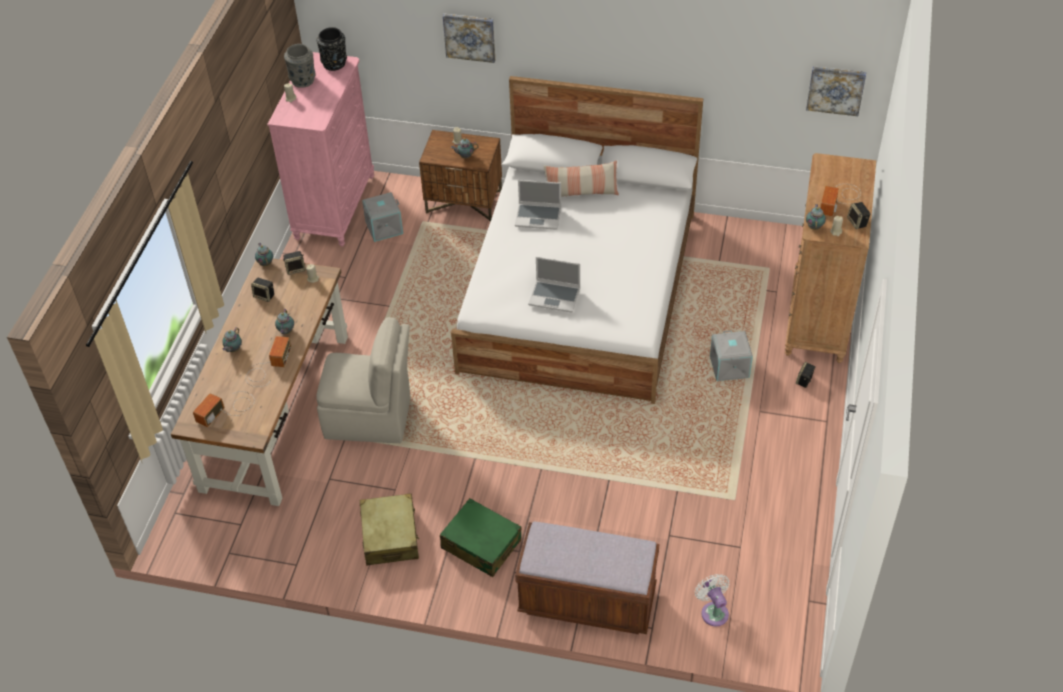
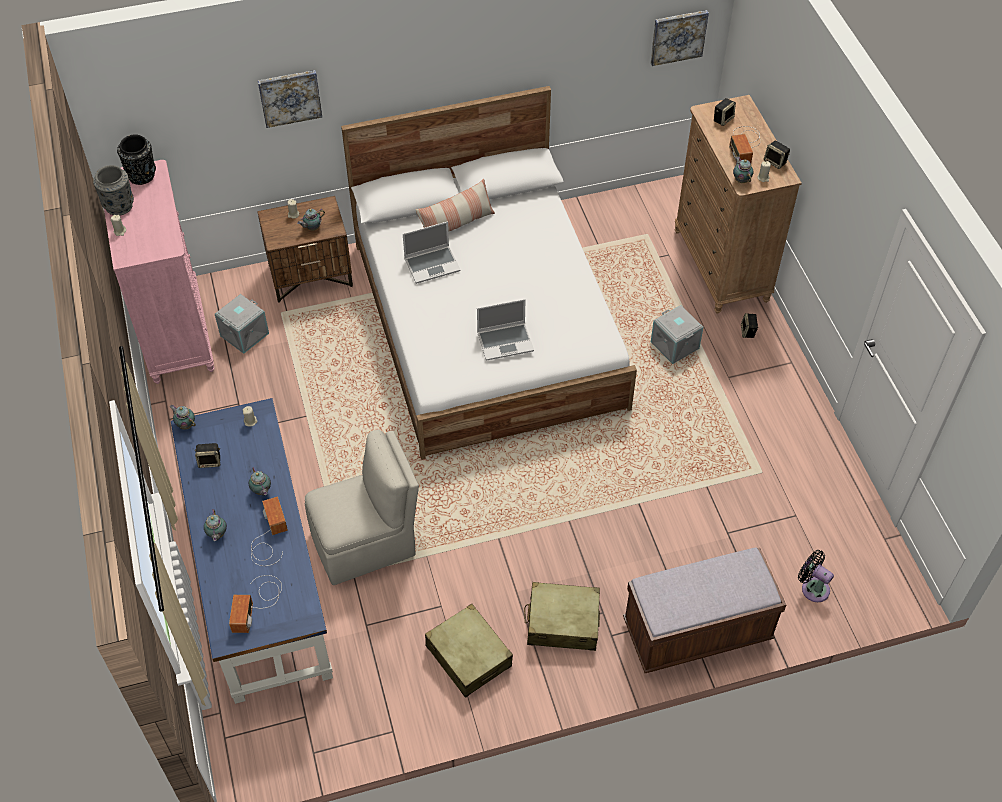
camera: 30 degrees left, 5 degrees up
brown desk [171,259,348,506] -> blue desk [171,398,333,704]
speaker [283,251,305,275] -> speaker moved to [714,98,736,126]
green suitcase [440,498,522,577] -> beige suitcase [524,582,600,651]
white fan [695,574,729,626] -> black fan [798,550,834,602]

